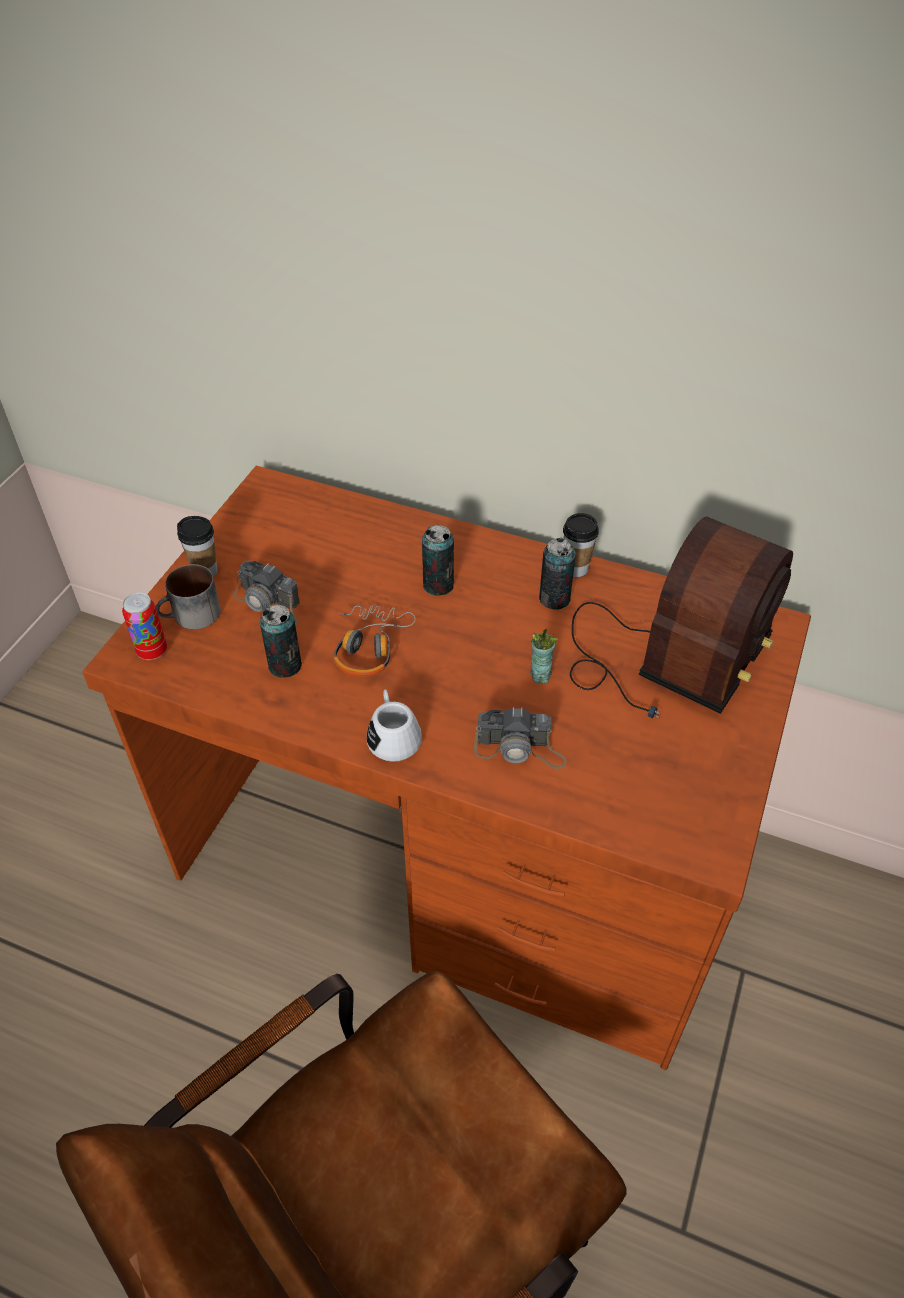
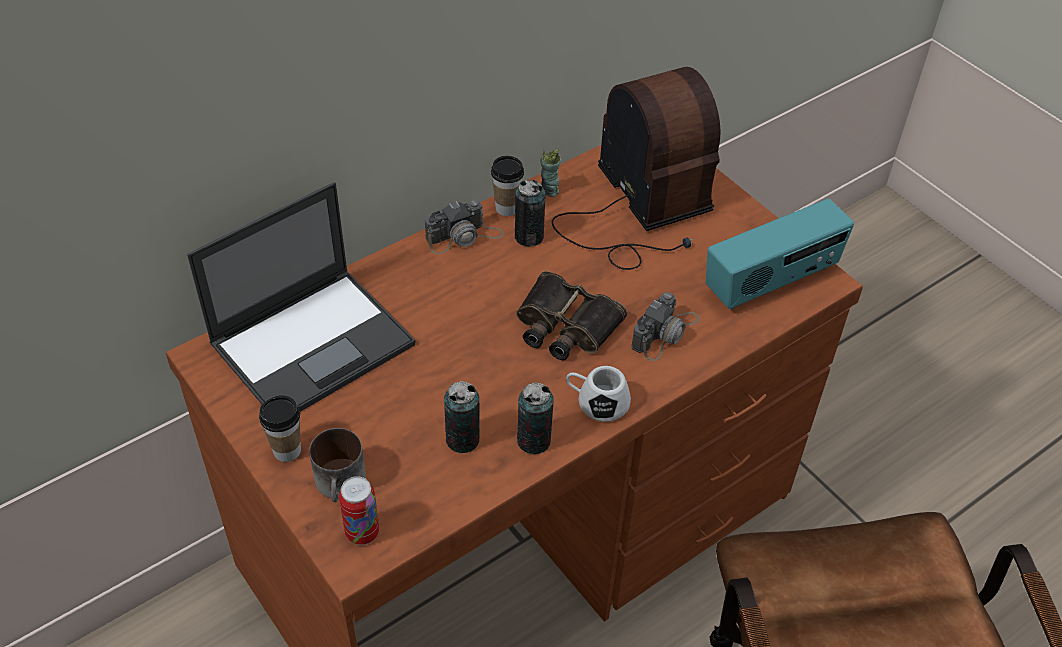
camera: 60 degrees left, 0 degrees up
camera [233,561,300,626] -> camera moved to [425,200,504,254]
headphones [334,606,416,677] -> none
can [422,525,454,596] -> can moved to [517,382,554,455]
cup [530,629,558,684] -> cup moved to [540,149,561,197]
none -> laptop [187,182,416,412]
none -> binoculars [516,271,627,360]
none -> radio [706,199,854,310]

